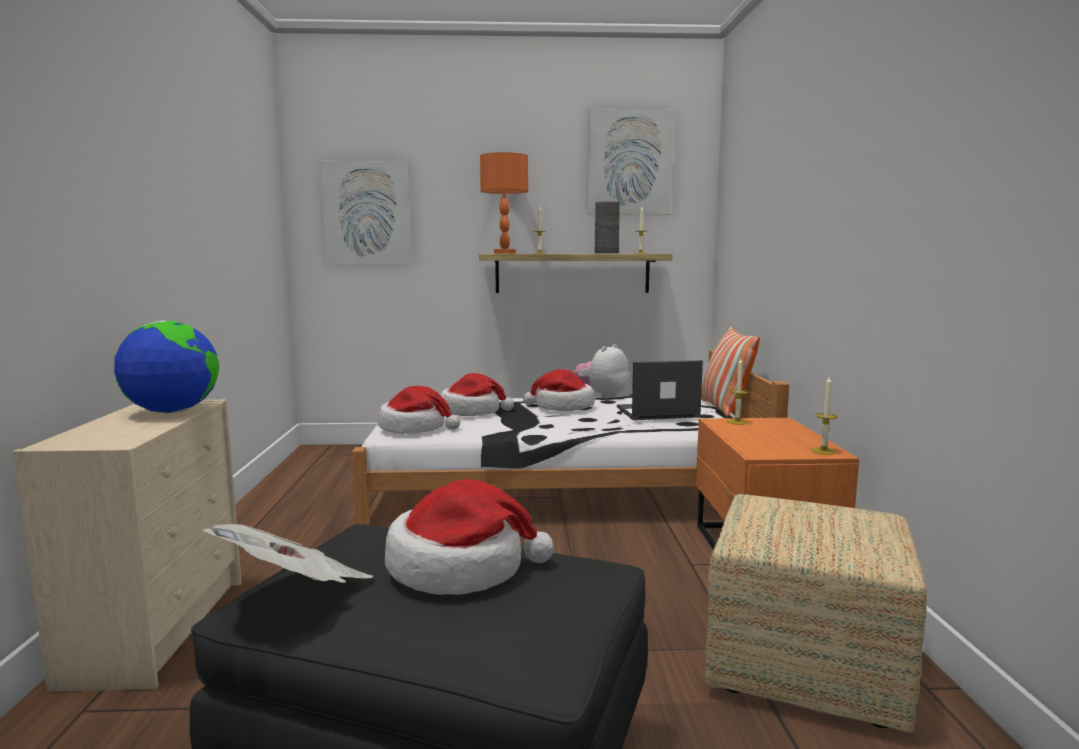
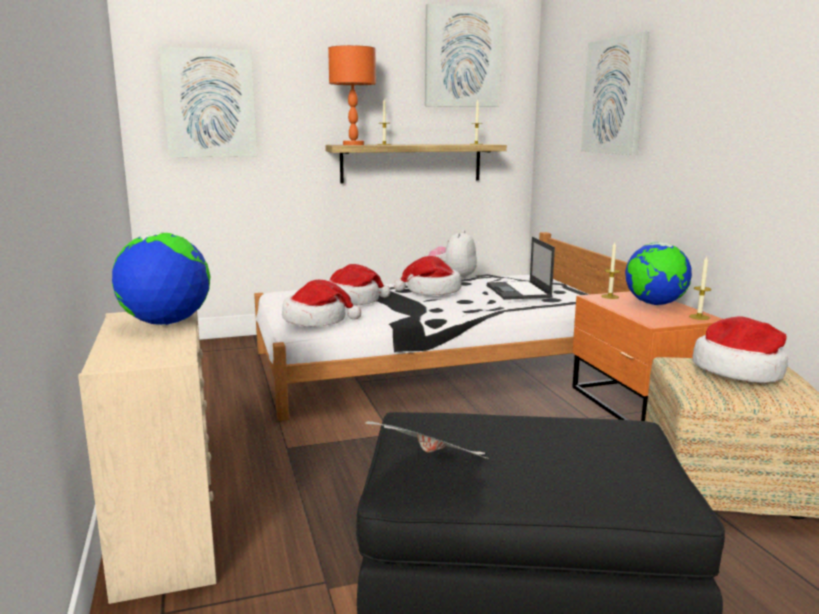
camera: 15 degrees left, 5 degrees up
hat [385,479,554,595] -> hat moved to [693,317,788,383]
grey vase [595,201,620,253] -> none
laptop [617,360,703,420] -> laptop turned 75 degrees counterclockwise [487,237,555,300]
pillow [701,326,760,417] -> none
none -> picture [581,32,649,155]
none -> globe [625,242,692,305]

